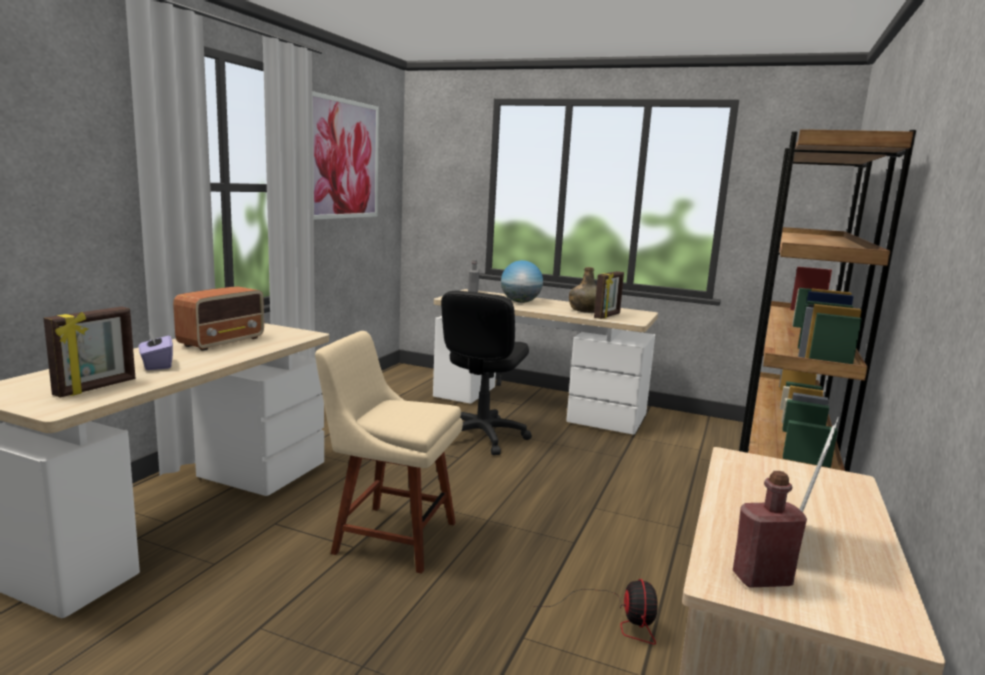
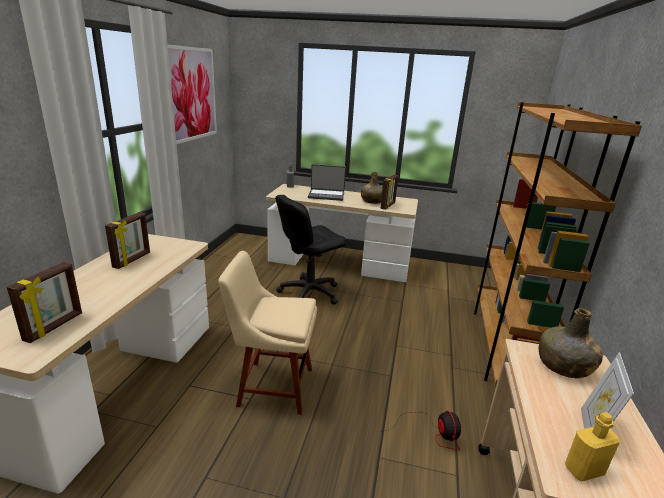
camera: 10 degrees left, 10 degrees up
purple tissue box [139,330,173,370] -> none
radio [173,286,264,351] -> picture frame [105,212,150,269]
black office chair [441,291,532,455] -> black office chair turned 45 degrees clockwise [275,195,346,304]
globe [501,260,543,303] -> laptop [308,164,346,201]
red bottle [733,471,807,588] -> yellow bottle [565,412,620,482]
none -> green bottle [539,308,603,378]

